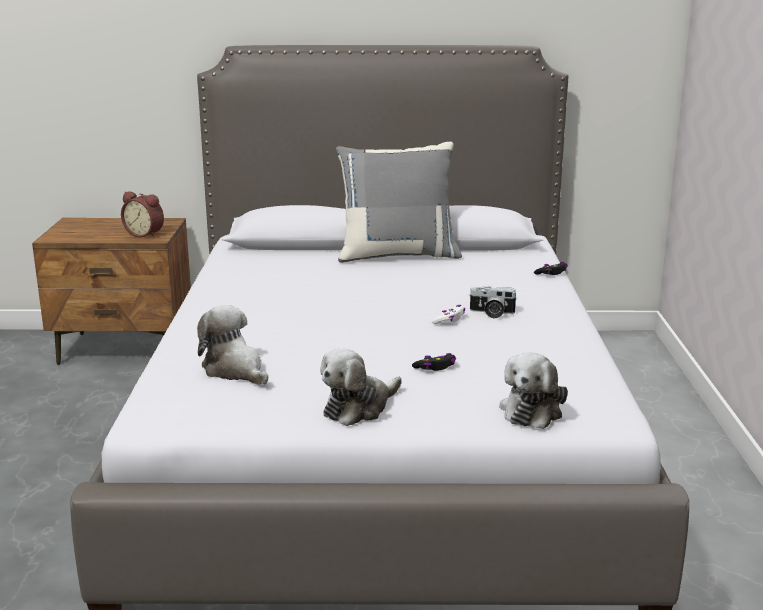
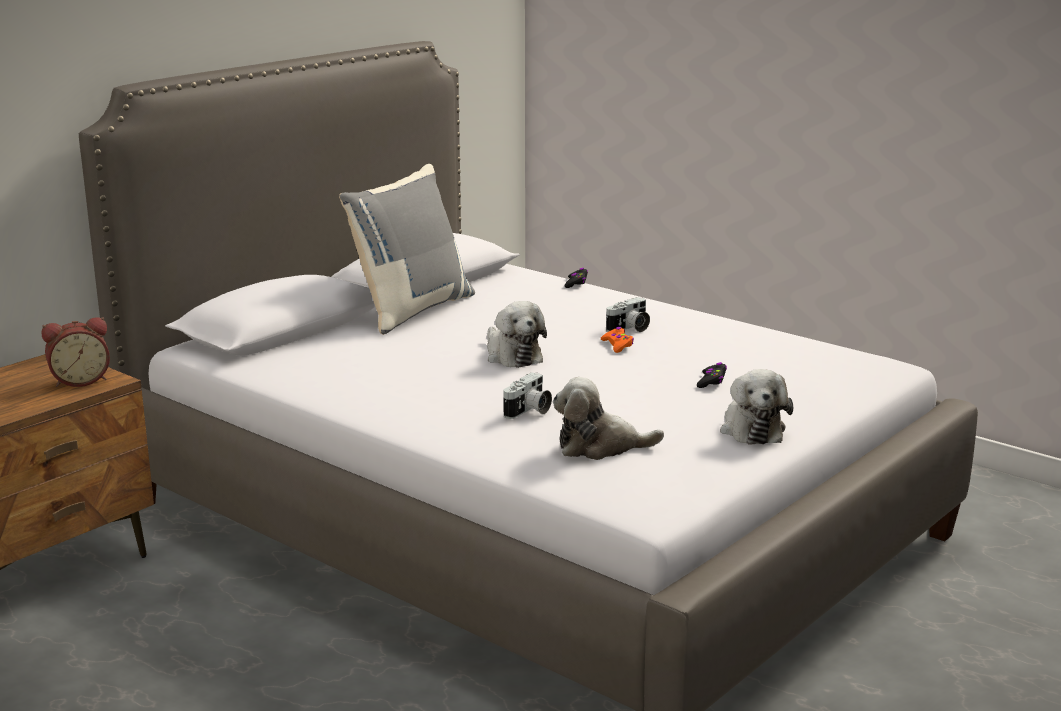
camera: 50 degrees left, 0 degrees up
white game controller [432,305,465,324] -> orange game controller [601,327,634,353]
plush toy [499,352,568,429] -> plush toy moved to [487,301,547,368]
none -> camera [503,372,552,419]

